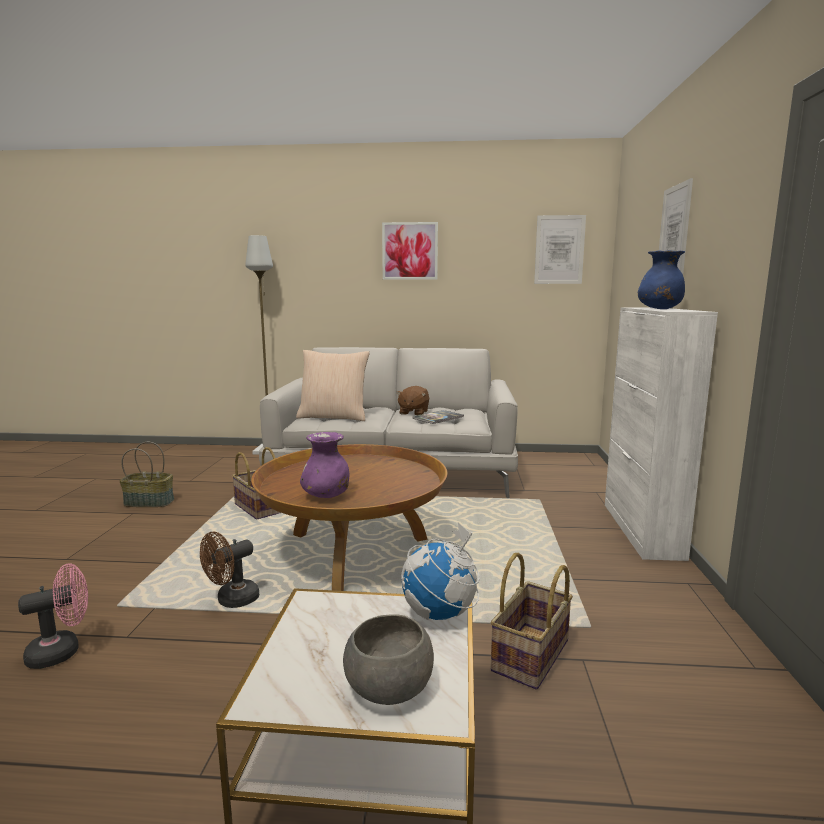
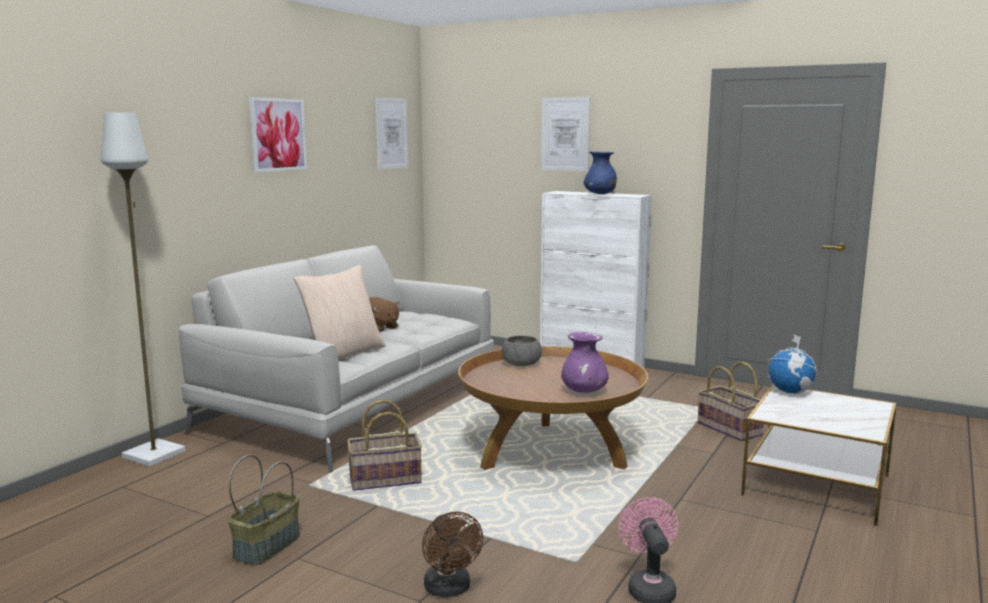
camera: 65 degrees left, 0 degrees up
brown fan [200,532,259,608] -> brown fan moved to [422,511,483,597]
grey bowl [343,614,434,705] -> grey bowl moved to [502,335,542,366]
book [412,410,464,424] -> none

